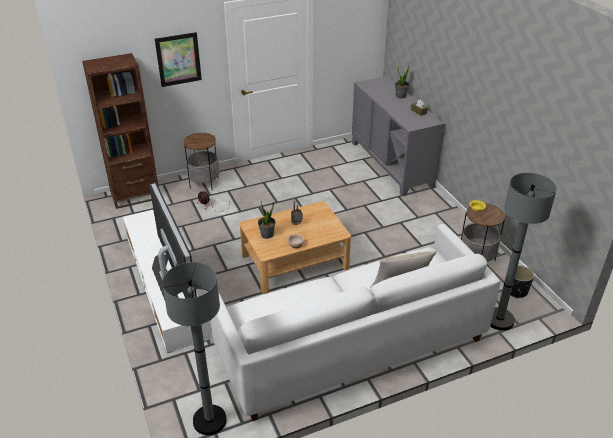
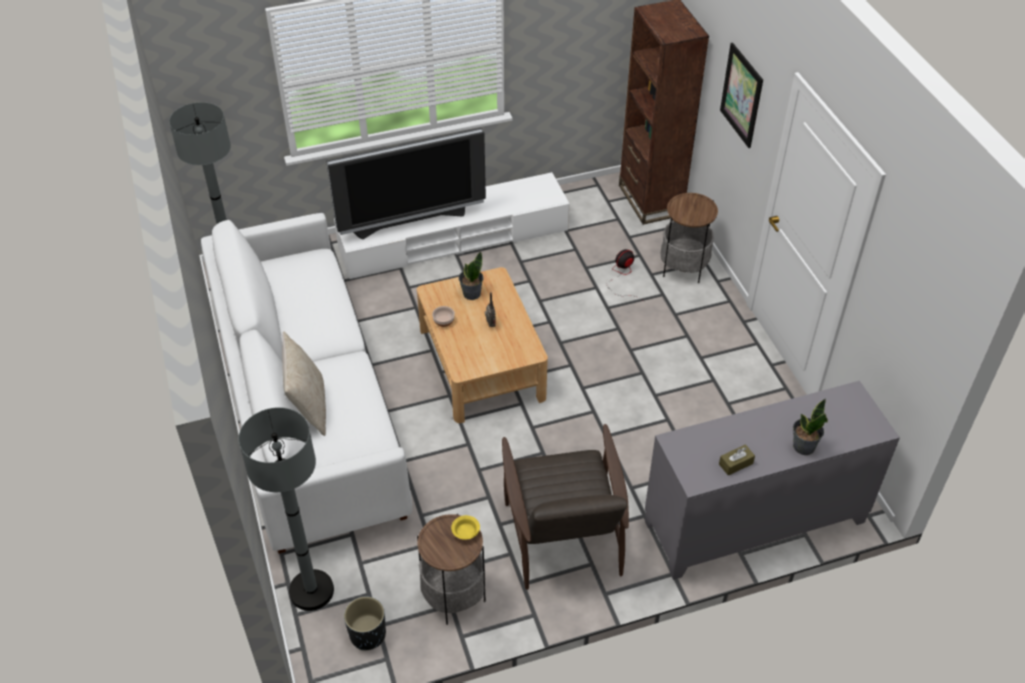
camera: 95 degrees right, 10 degrees up
none -> brown armchair [502,424,629,590]

